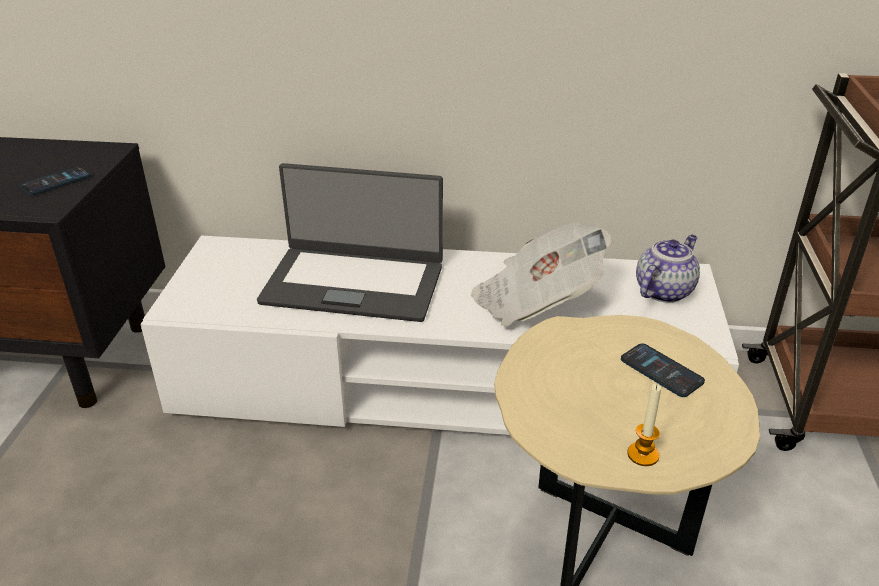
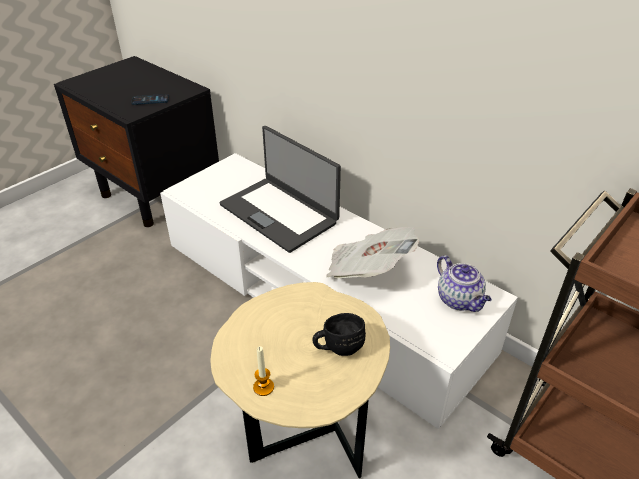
camera: 35 degrees right, 5 degrees up
phone [621,344,705,397] -> black mug [312,313,366,356]
teapot [636,235,700,303] -> teapot turned 75 degrees clockwise [437,255,492,312]

